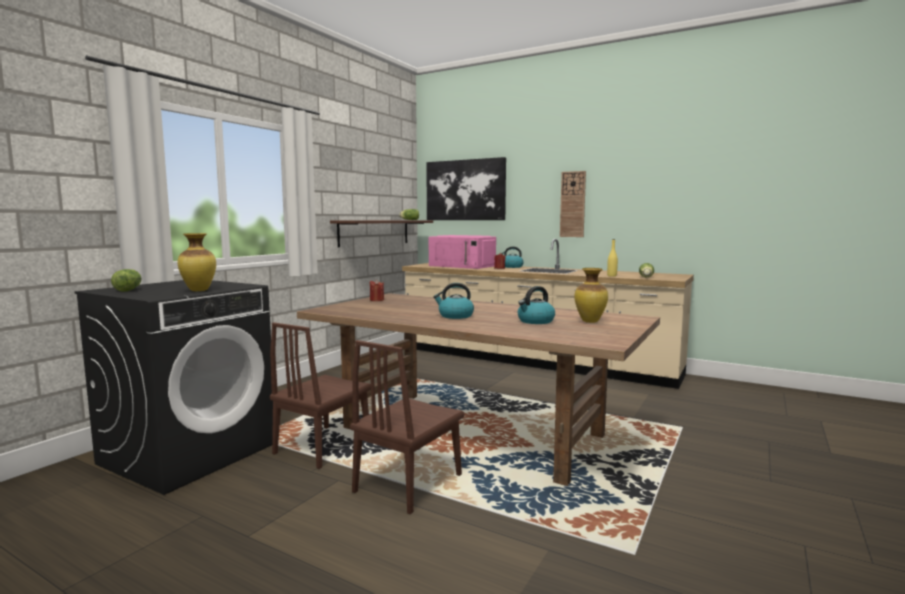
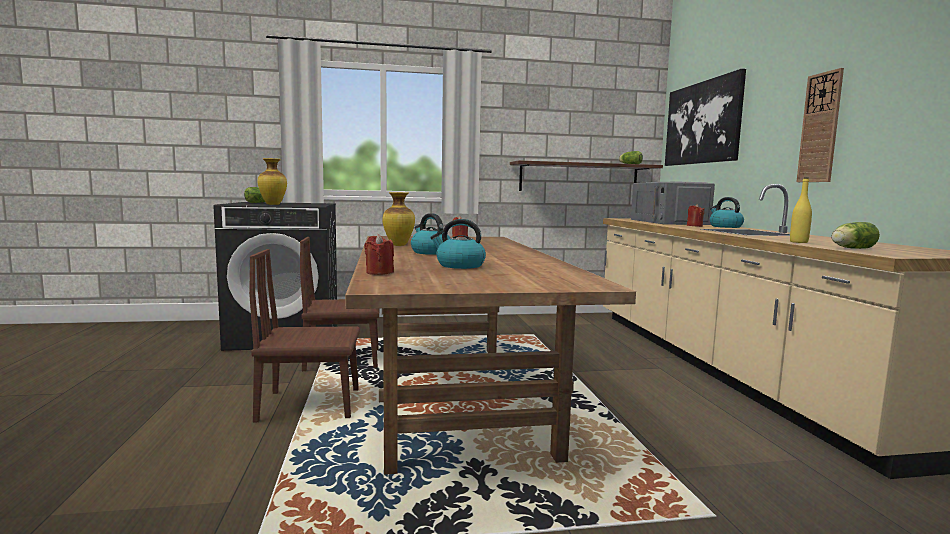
camera: 50 degrees right, 0 degrees up
pink microwave [429,235,496,269] -> grey microwave [631,181,715,225]
vase [574,268,608,323] -> vase moved to [382,192,415,246]
none -> red candle [364,234,394,275]

